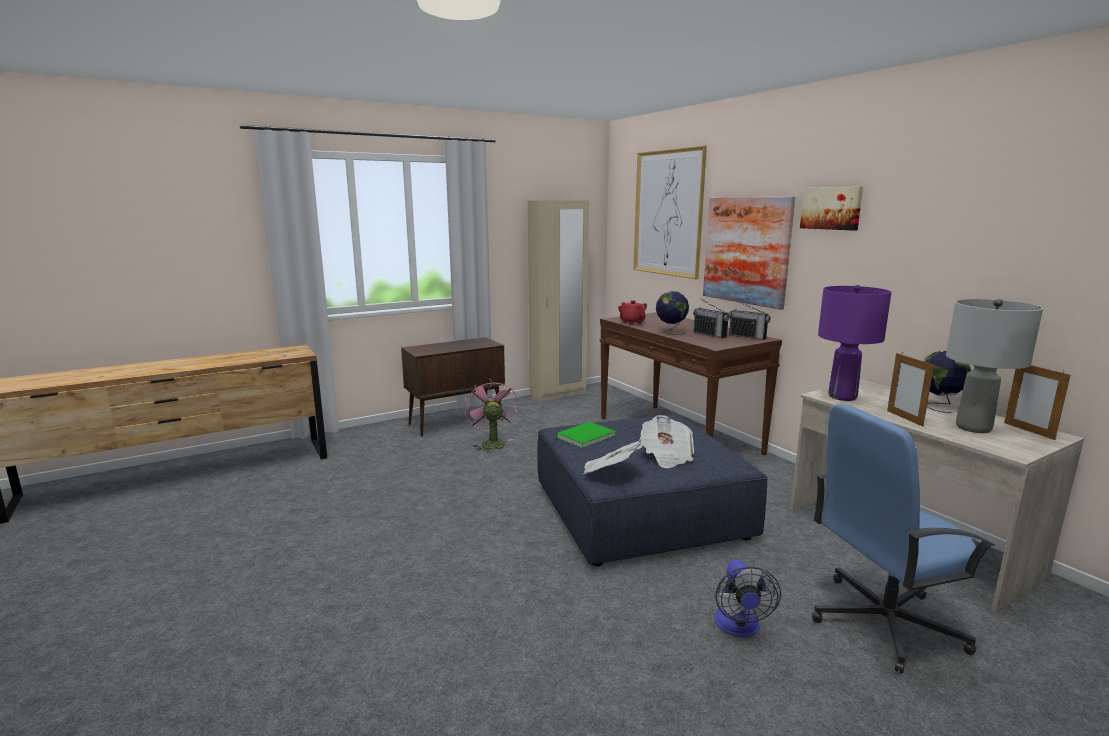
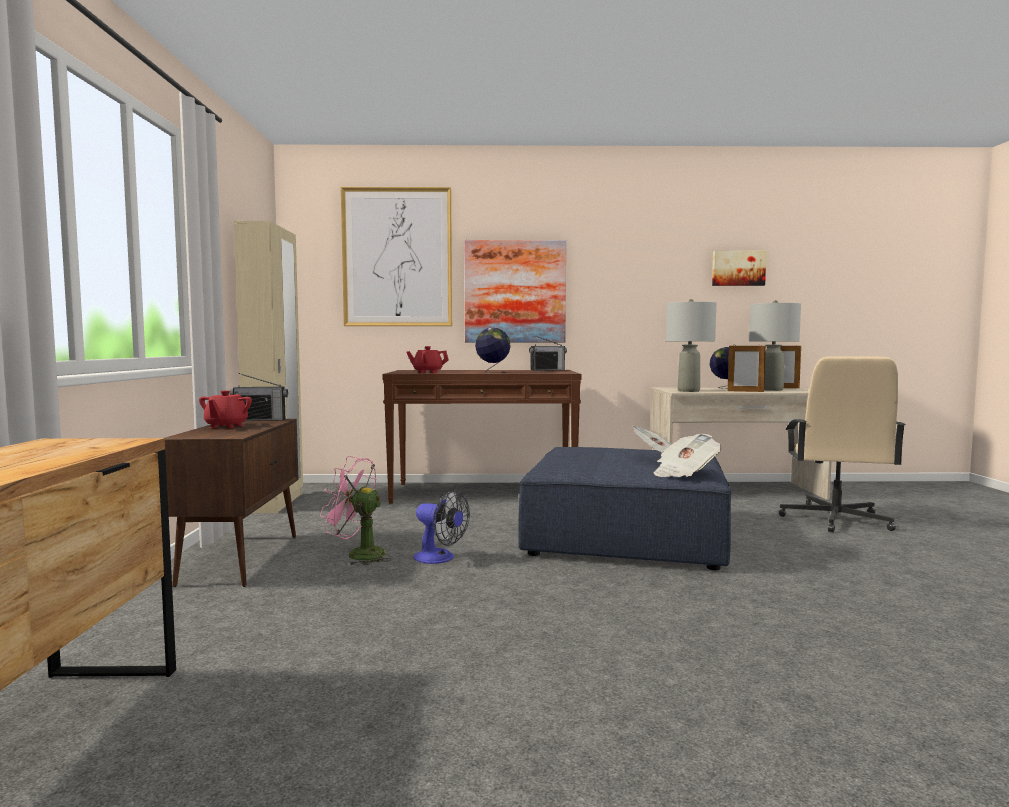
camera: 60 degrees left, 10 degrees down
green book [556,422,616,448] -> none
radio [693,300,729,338] -> radio moved to [230,373,288,421]
fan [714,560,781,637] -> fan moved to [413,490,470,564]
picture [800,187,863,231] -> picture moved to [712,251,766,286]
blue office chair [812,404,995,674] -> beige office chair [779,356,906,532]
purple table lamp [818,285,892,401] -> grey table lamp [666,299,716,392]
none -> red teapot [199,390,252,429]

